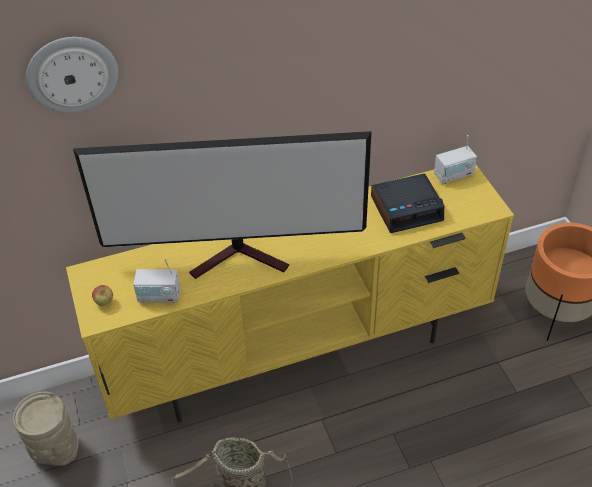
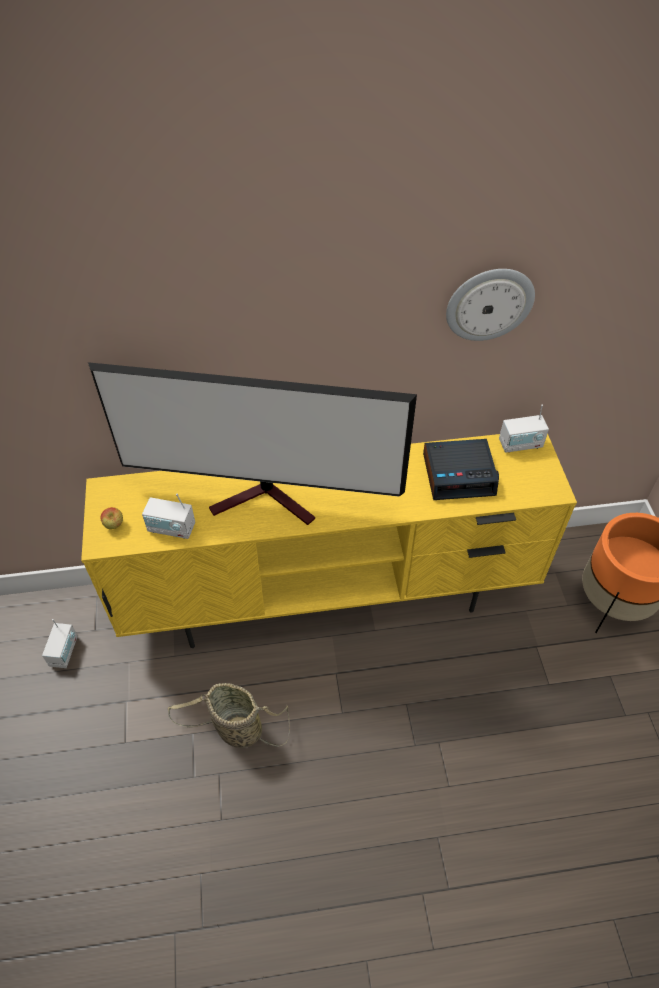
camera: 10 degrees right, 5 degrees up
beige vase [13,392,79,466] -> radio [42,619,78,668]
wall clock [26,37,118,113] -> wall clock moved to [446,269,535,341]

